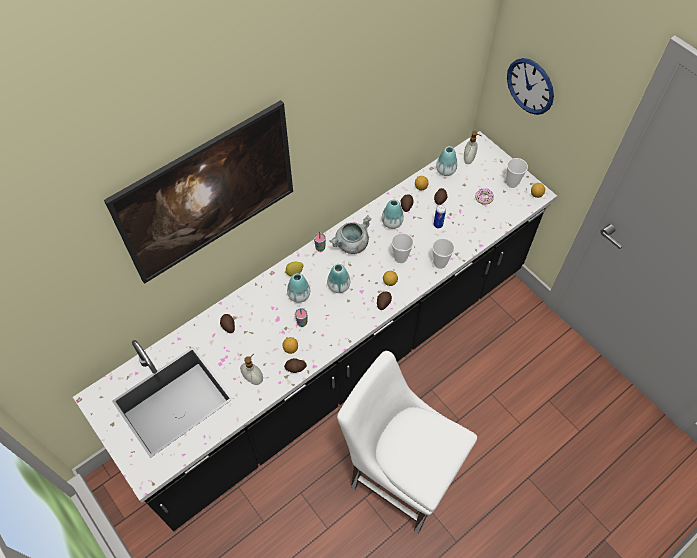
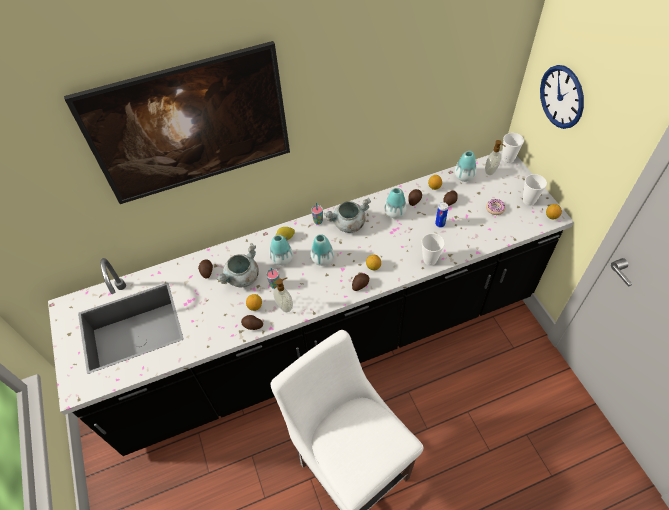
camera: 20 degrees right, 5 degrees down
soap dispenser [240,353,263,385] -> soap dispenser moved to [273,278,293,312]
cup [391,233,414,263] -> cup moved to [502,133,524,163]
none -> grey cooking pot [216,243,259,287]

